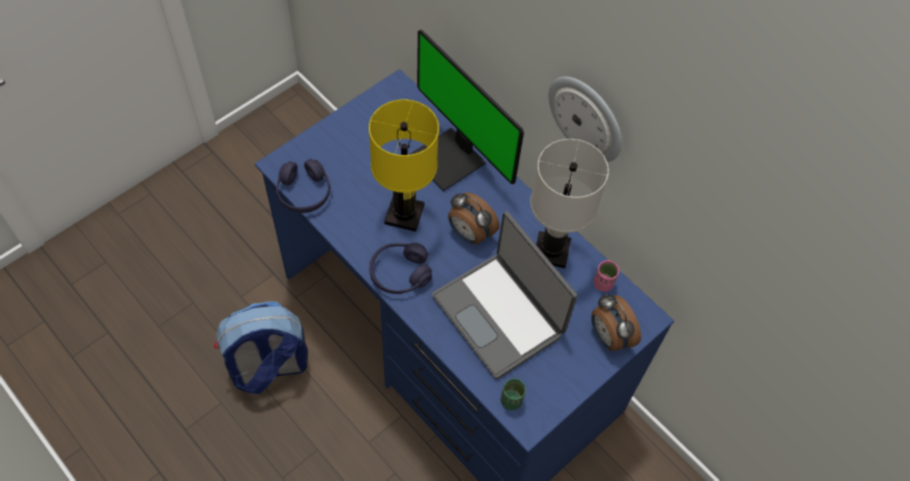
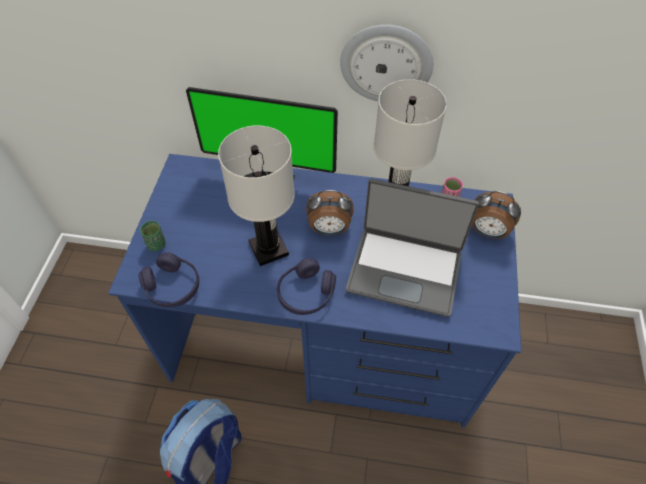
camera: 35 degrees left, 5 degrees down
yellow table lamp [369,99,439,232] -> white table lamp [218,125,295,266]
green cup [501,378,526,410] -> green cup moved to [140,221,166,251]

